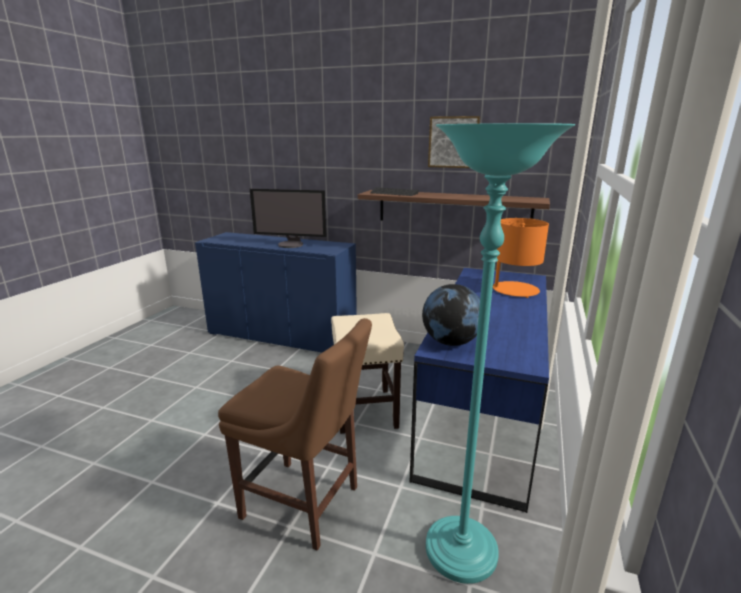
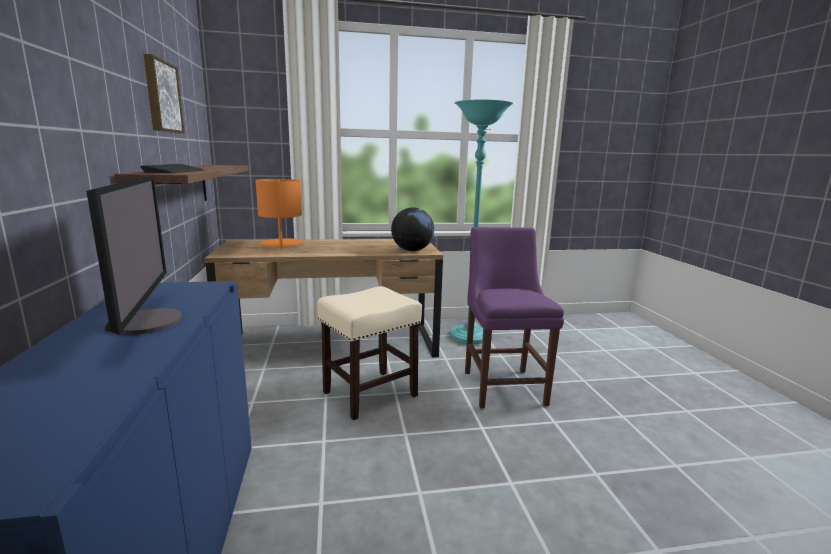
camera: 120 degrees left, 5 degrees down
brown chair [218,318,372,551] -> purple chair [465,227,564,408]
blue desk [410,268,549,513] -> brown desk [205,239,443,358]

